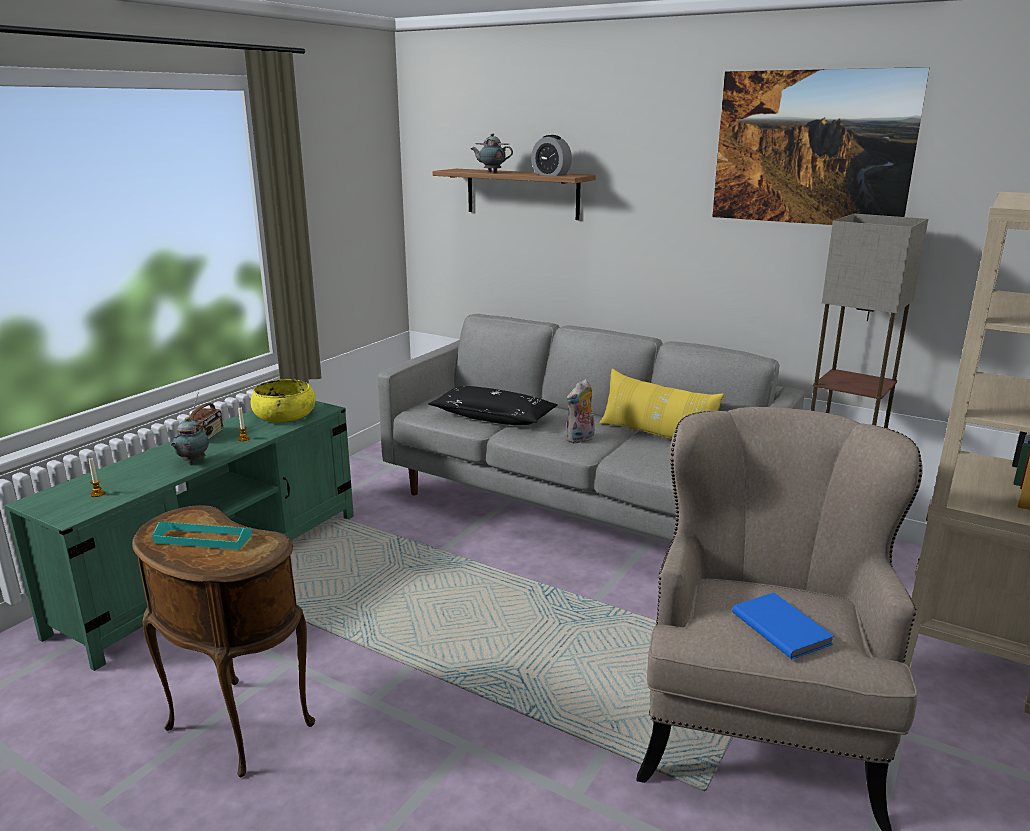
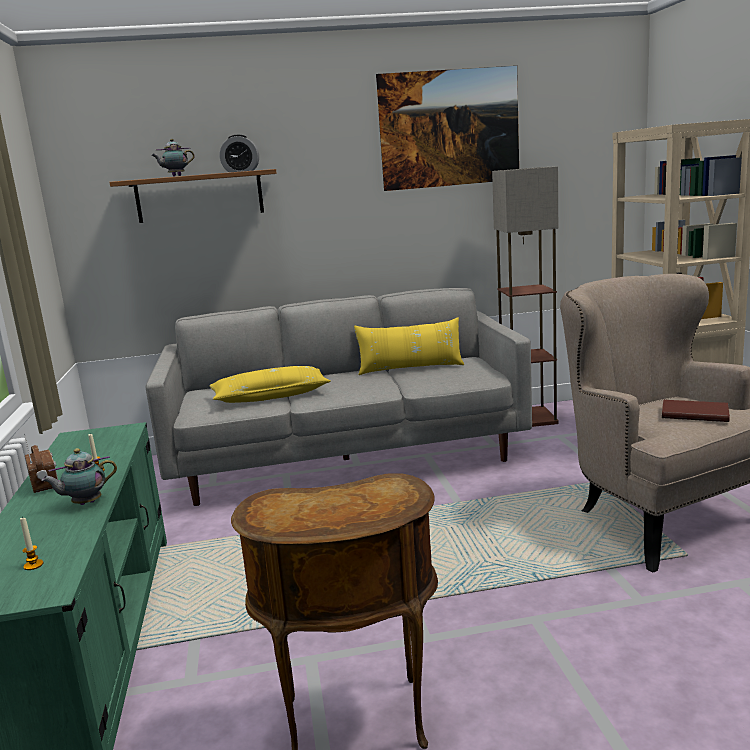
camera: 40 degrees left, 5 degrees down
turquoise tray [152,521,252,550] -> none
teapot [170,417,209,463] -> teapot turned 90 degrees clockwise [41,448,117,505]
yellow bowl [250,379,316,422] -> none
black pillow [428,386,557,425] -> yellow pillow [209,366,331,403]
plush toy [566,379,595,444] -> none
blue book [732,593,835,659] -> brown book [662,400,730,422]

